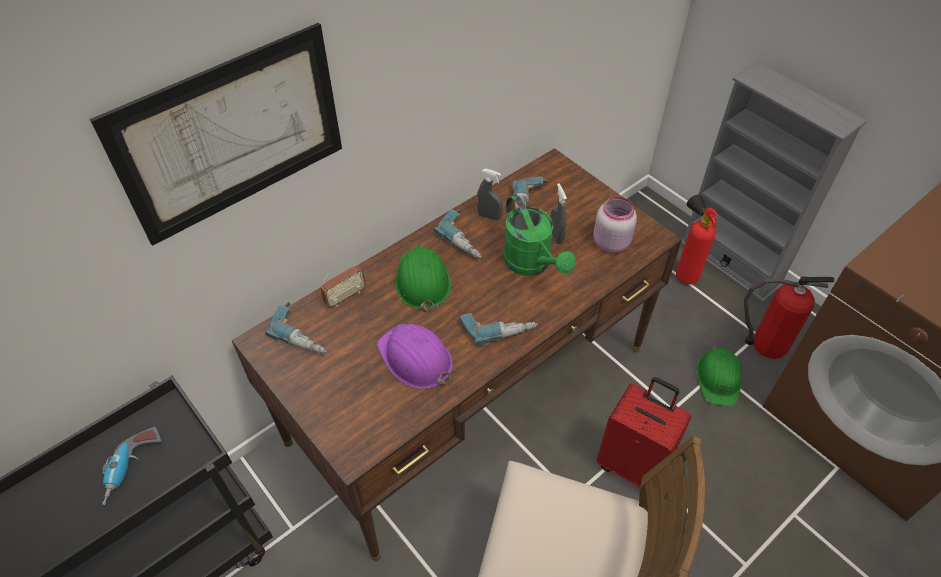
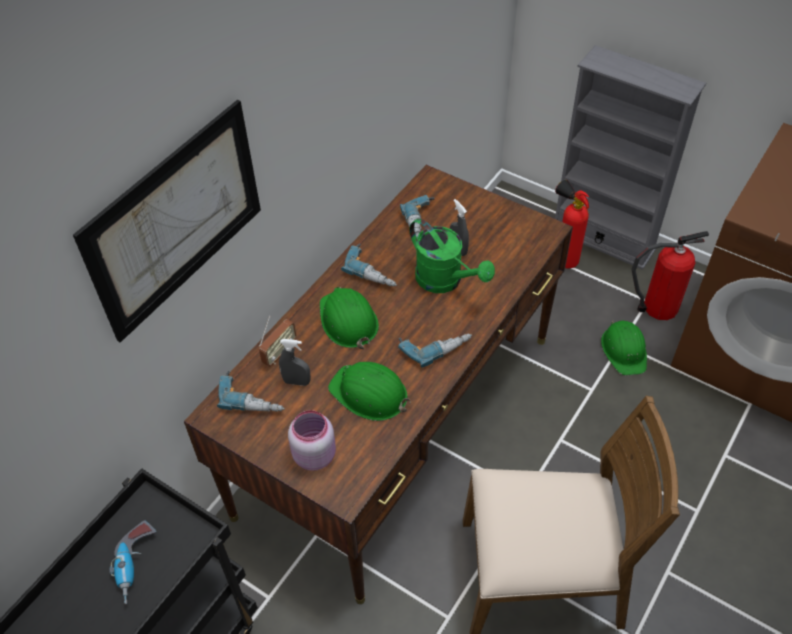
camera: 15 degrees left, 0 degrees up
purple hard hat [377,324,453,389] -> green hard hat [328,362,411,421]
grey spray bottle [477,169,503,221] -> grey spray bottle moved to [279,339,311,386]
pink jar [593,197,637,253] -> pink jar moved to [288,410,336,471]
red suitcase [597,377,692,487] -> none

